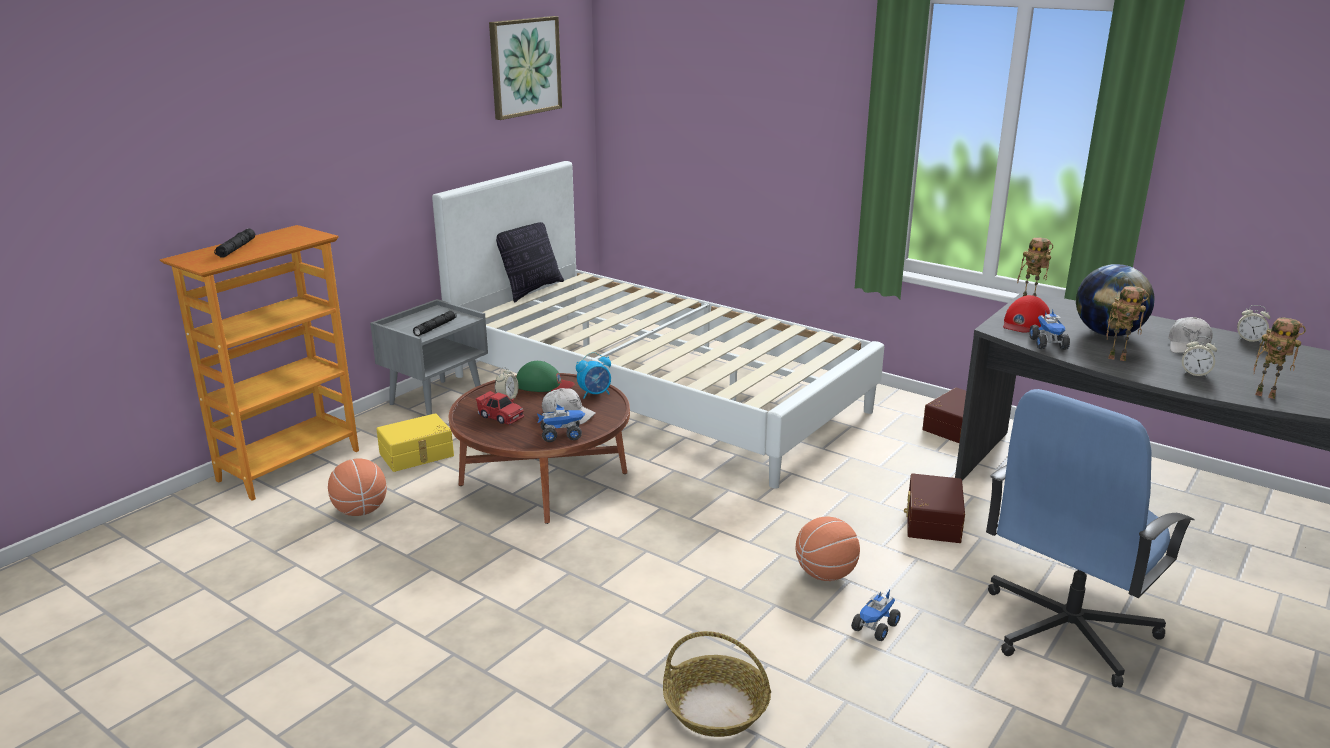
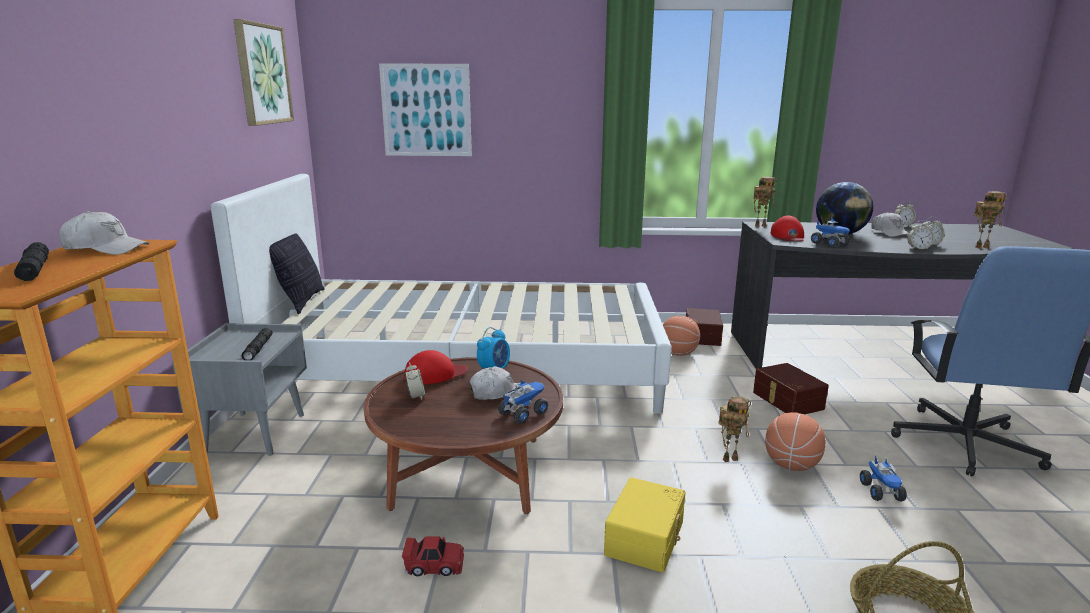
camera: 35 degrees left, 5 degrees down
basketball [328,459,387,516] -> basketball moved to [663,316,700,356]
yellow storage box [376,413,454,472] -> yellow storage box moved to [604,477,685,573]
red toy car [476,391,524,425] -> red toy car moved to [402,536,464,576]
green cap [516,361,574,392] -> red cap [405,350,468,385]
toy robot [1106,286,1149,361] -> toy robot moved to [718,396,751,462]
none -> white cap [59,211,150,255]
none -> picture [379,63,472,156]
none -> alarm clock [907,220,935,249]

